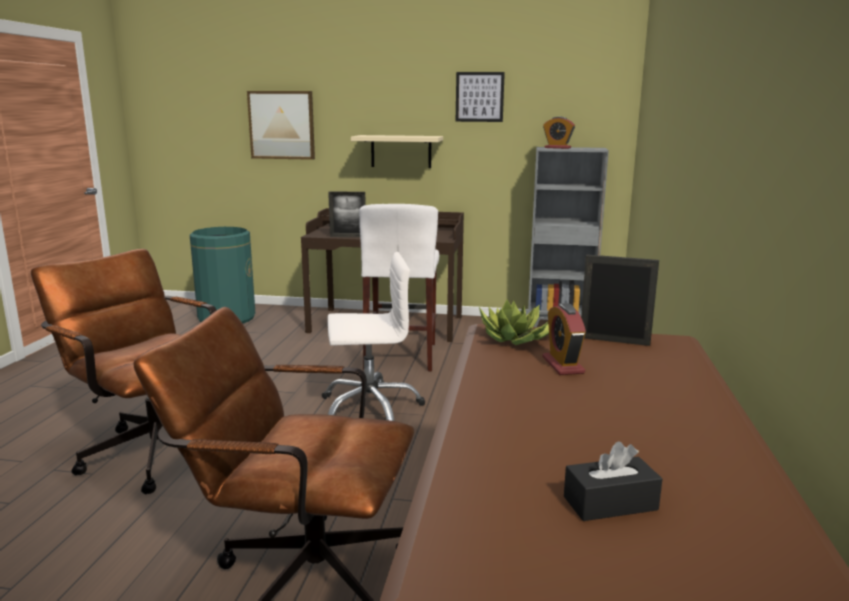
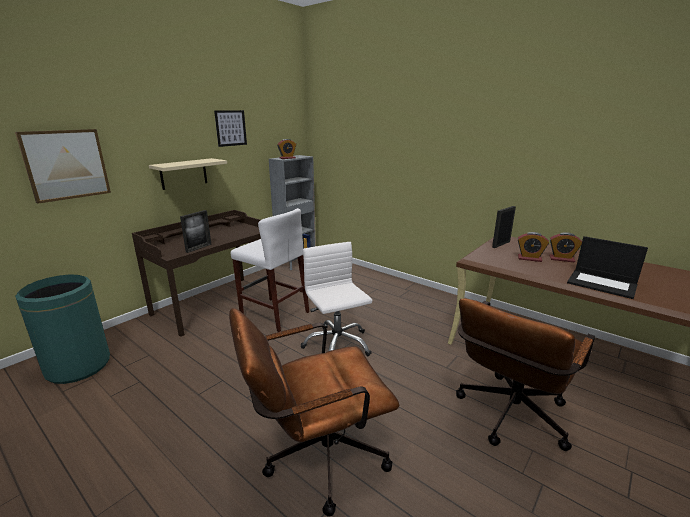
camera: 60 degrees left, 5 degrees up
white office chair [322,252,425,421] -> white office chair turned 45 degrees counterclockwise [301,242,372,356]
potted plant [479,300,549,345] -> none
black tissue box [564,441,663,521] -> none
none -> alarm clock [549,232,582,262]
none -> laptop [567,236,648,299]

